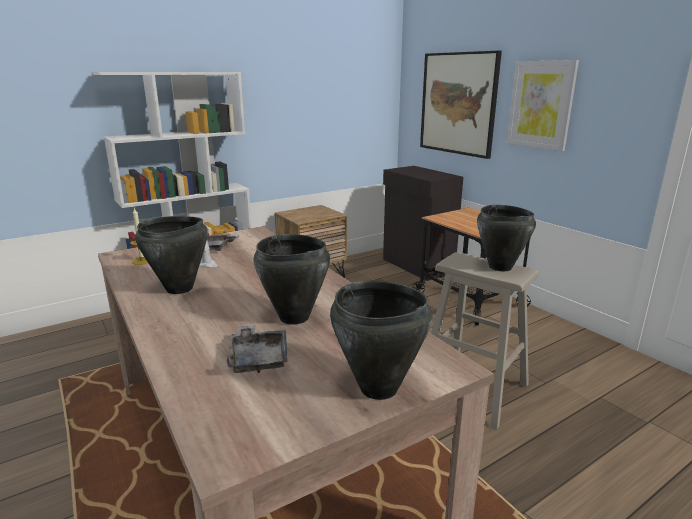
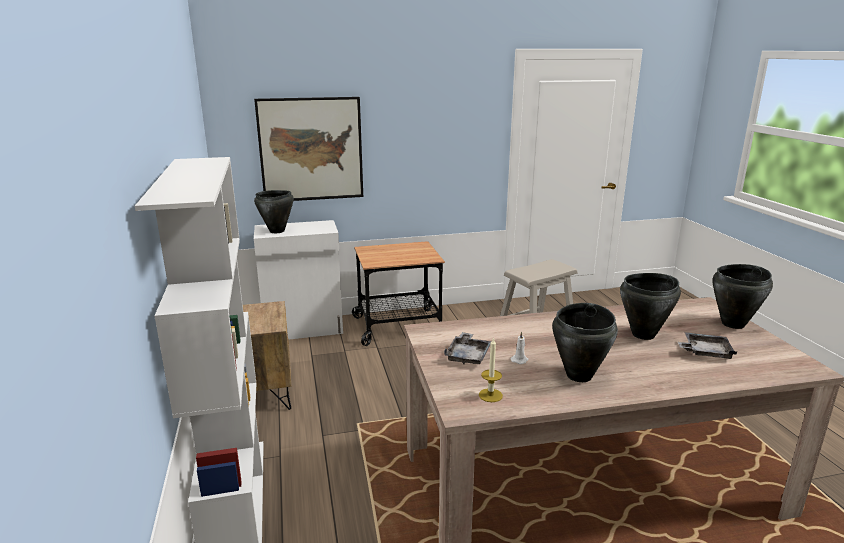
camera: 70 degrees left, 0 degrees up
black cabinet [383,166,463,281] -> white cabinet [254,220,343,340]
black cooking pot [477,205,536,271] -> black cooking pot moved to [254,190,294,233]
picture [507,60,579,151] -> none

